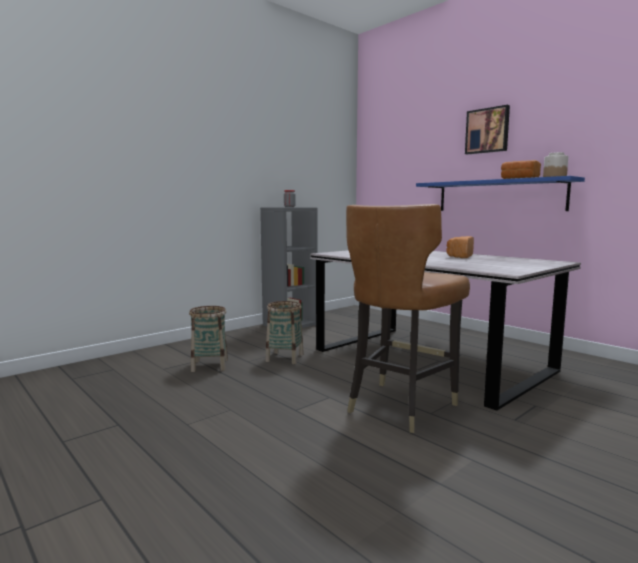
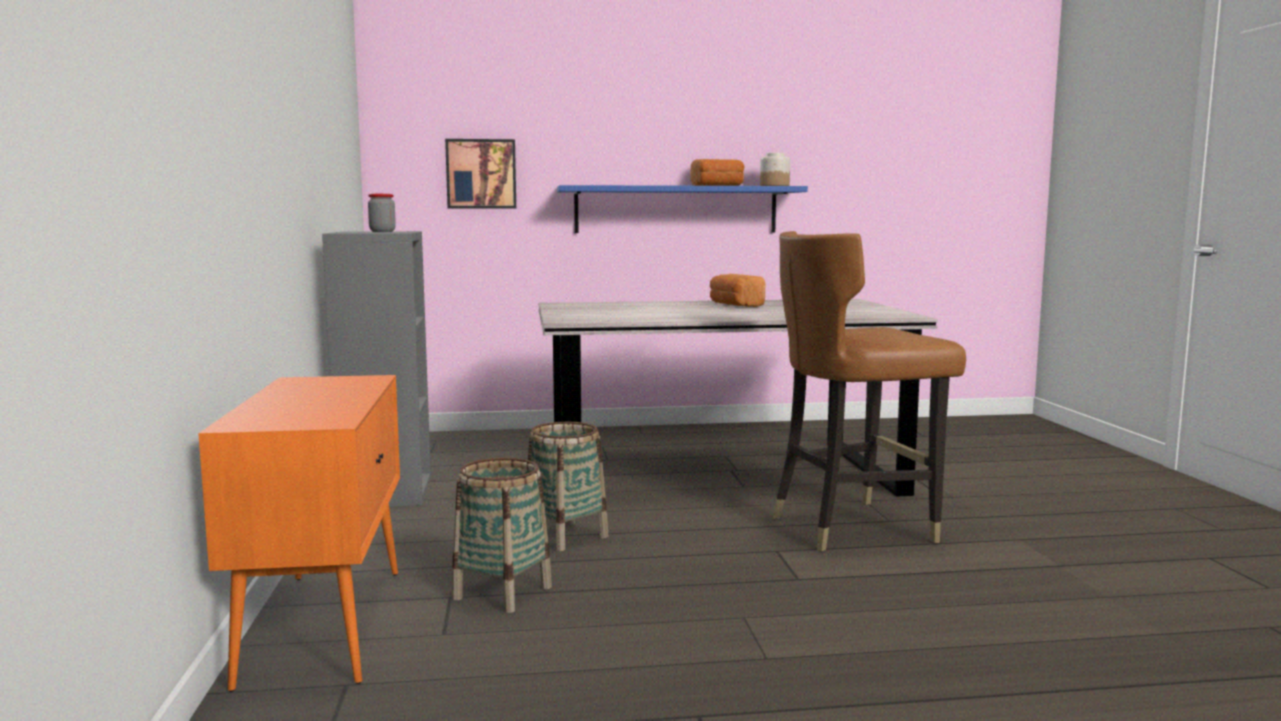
camera: 55 degrees left, 0 degrees up
brown chair [346,204,470,433] -> brown chair turned 90 degrees clockwise [773,231,966,551]
picture [465,105,510,154] -> picture moved to [445,139,516,209]
none -> orange cabinet [198,375,400,692]

